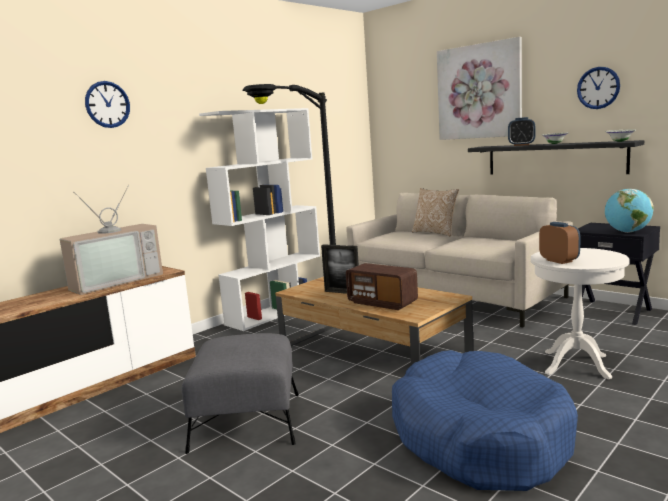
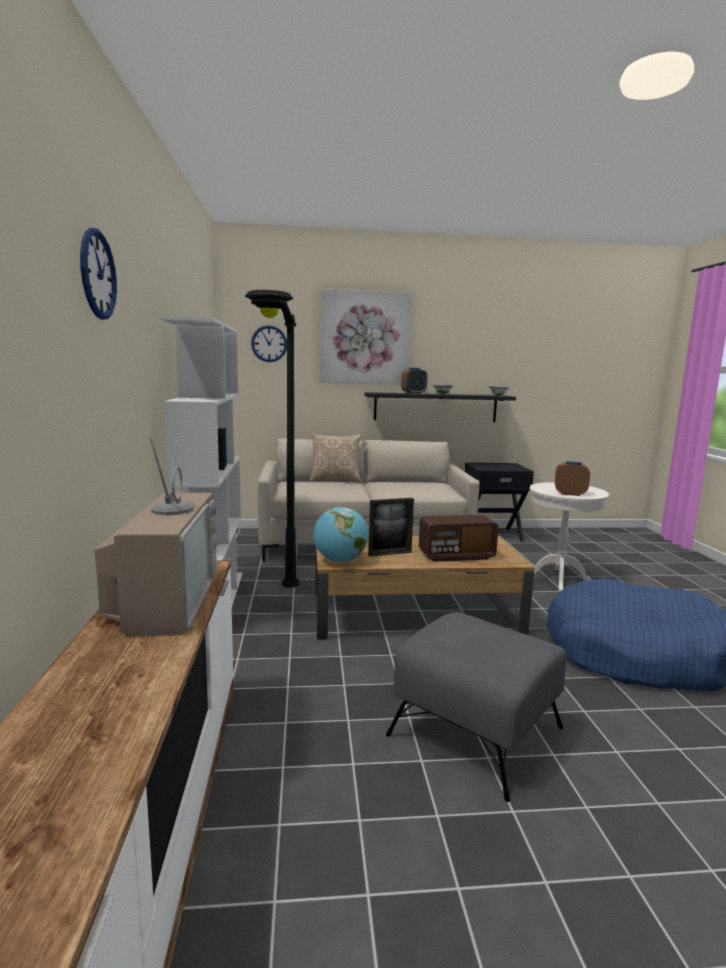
camera: 50 degrees left, 0 degrees up
wall clock [577,67,620,109] -> wall clock moved to [251,325,287,362]
globe [605,189,654,233] -> globe moved to [314,507,368,562]

